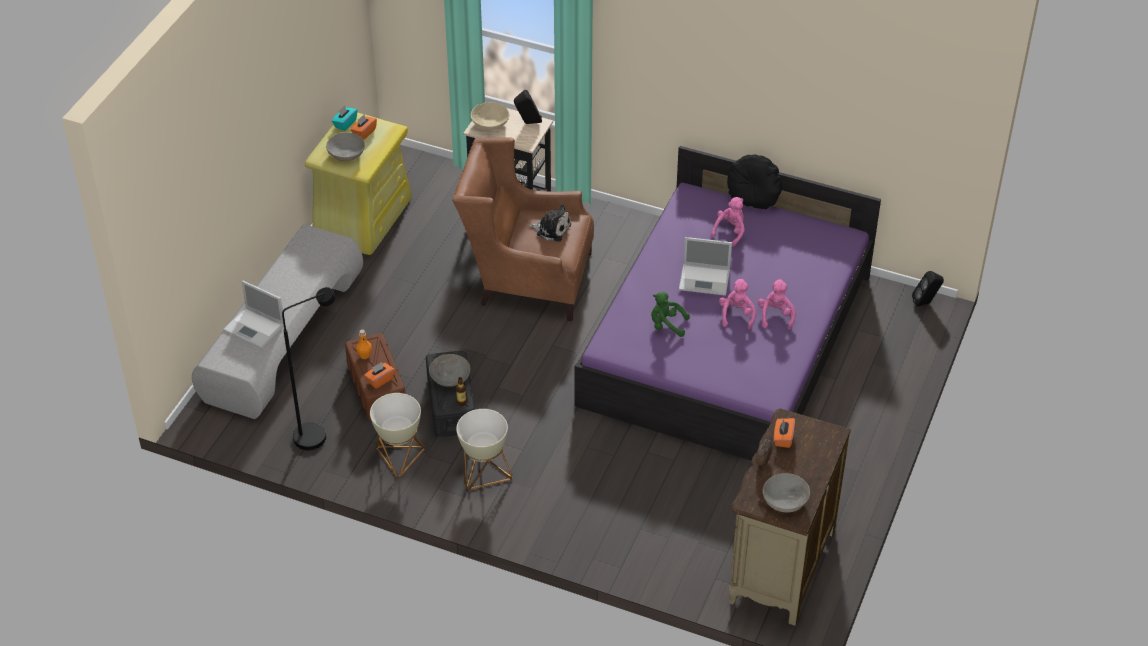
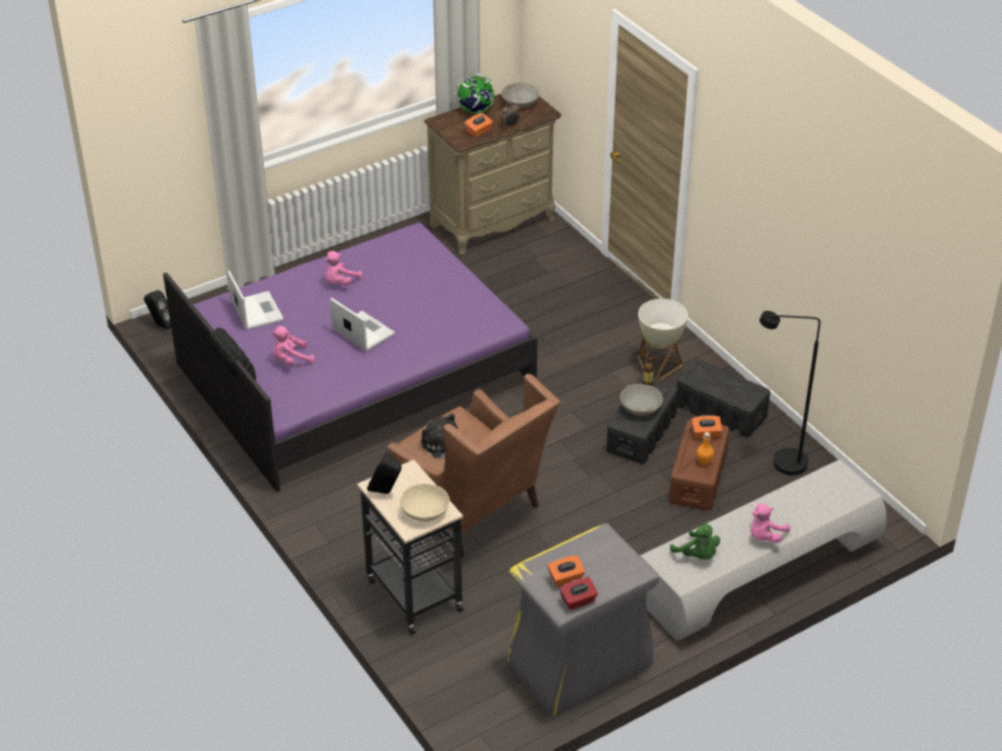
camera: 145 degrees left, 5 degrees down
laptop [223,281,284,348] -> laptop moved to [228,271,284,330]
yellow nightstand [305,113,411,255] -> grey nightstand [507,523,660,717]
grey bowl [326,132,365,161] -> none
turquoise tissue box [332,106,358,131] -> red tissue box [560,577,598,610]
planter [370,393,425,478] -> black storage box [677,359,770,437]
green plush toy [651,292,690,337] -> green plush toy moved to [670,522,720,560]
pink plush toy [719,279,756,329] -> pink plush toy moved to [751,503,790,543]
none -> globe [455,73,495,114]

